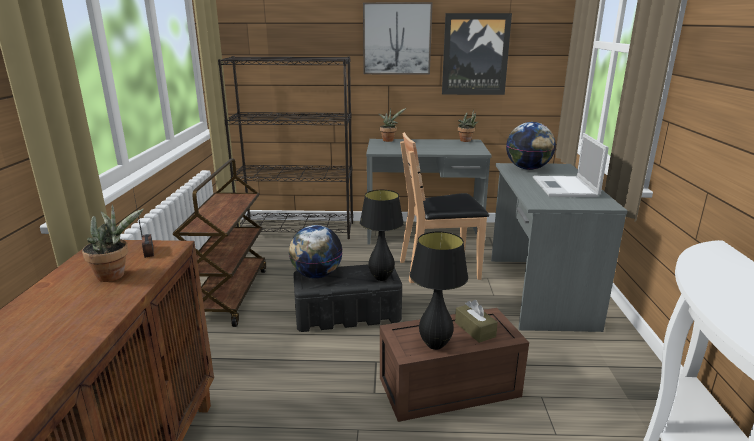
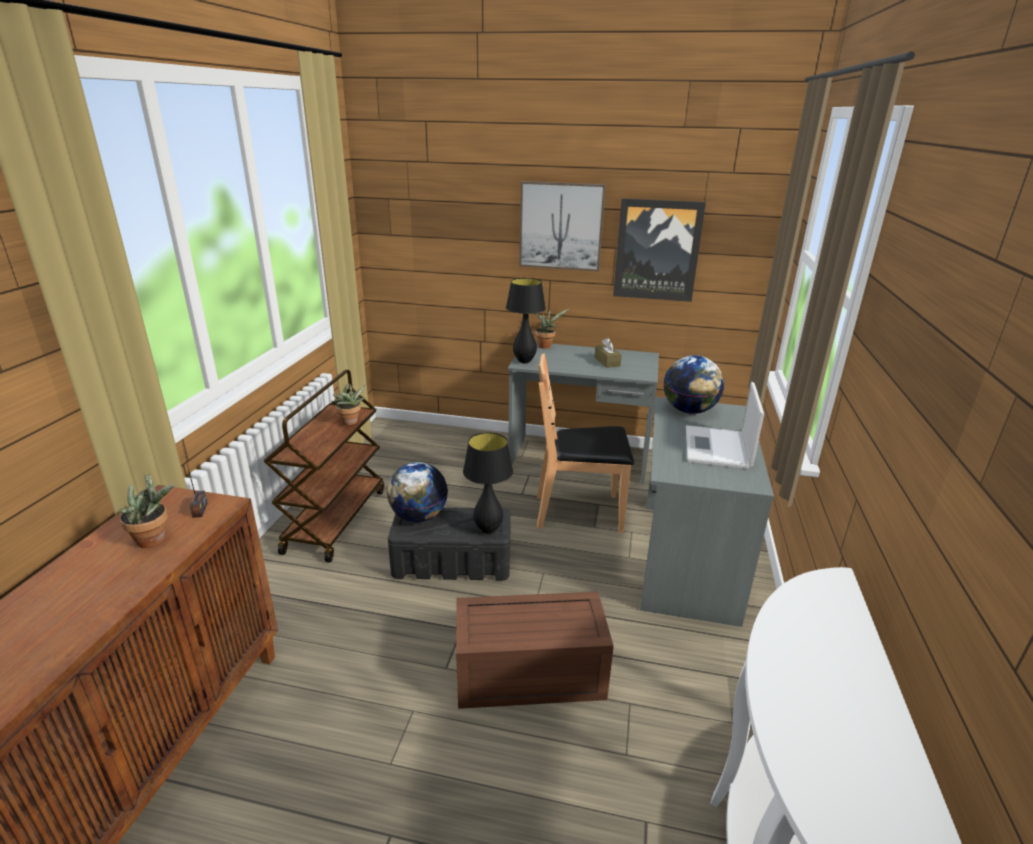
camera: 10 degrees right, 5 degrees up
black bookcase [218,56,353,239] -> none
black table lamp [410,232,468,350] -> black table lamp moved to [506,278,546,363]
brown tissue box [455,300,498,343] -> brown tissue box moved to [594,338,622,368]
potted plant [458,110,479,142] -> potted plant moved to [332,384,365,426]

